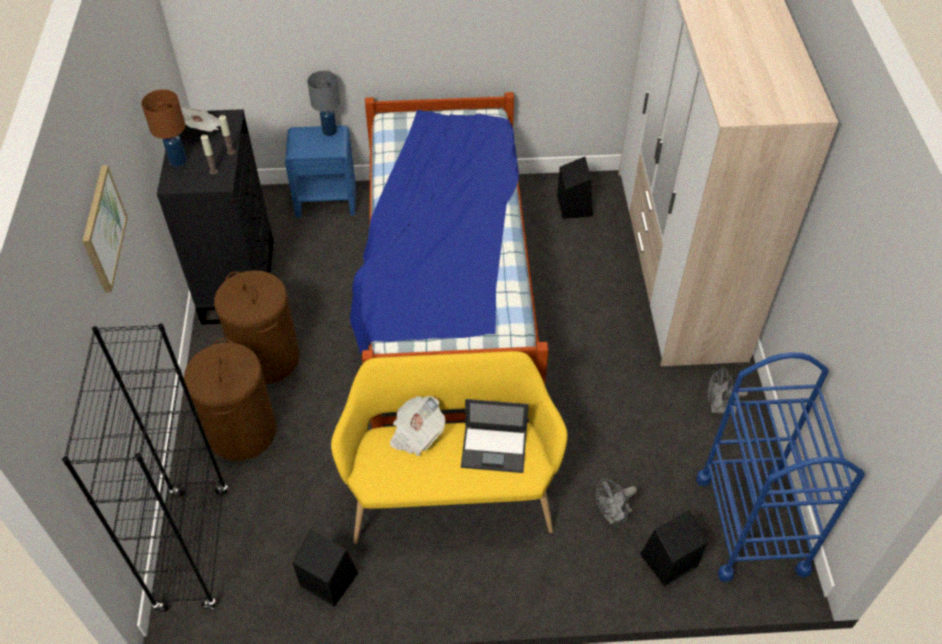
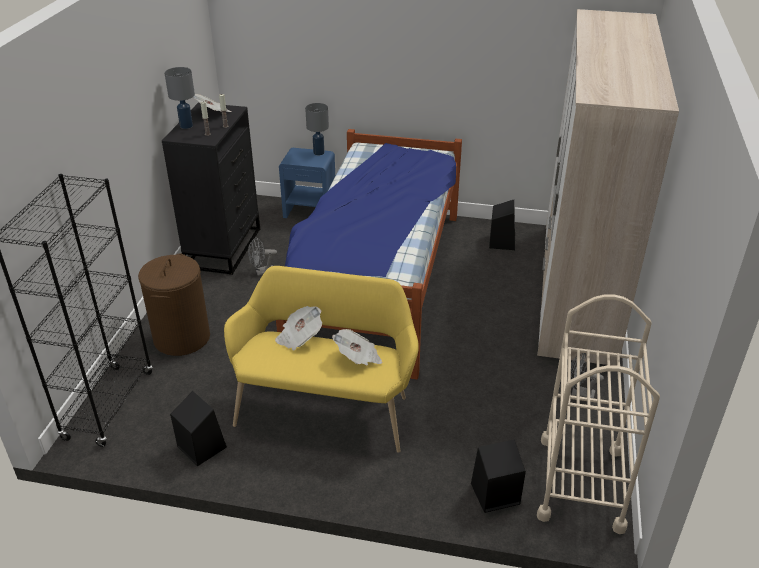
camera: 15 degrees right, 15 degrees down
picture [82,165,128,293] -> none
brown table lamp [141,89,187,167] -> grey table lamp [165,67,195,129]
brown laundry basket [214,270,300,384] -> none
laptop [461,399,529,473] -> newspaper [332,329,382,365]
grey fan [596,479,637,525] -> grey fan moved to [248,237,277,276]
blue cart [696,352,865,582] -> beige cart [537,294,660,534]

